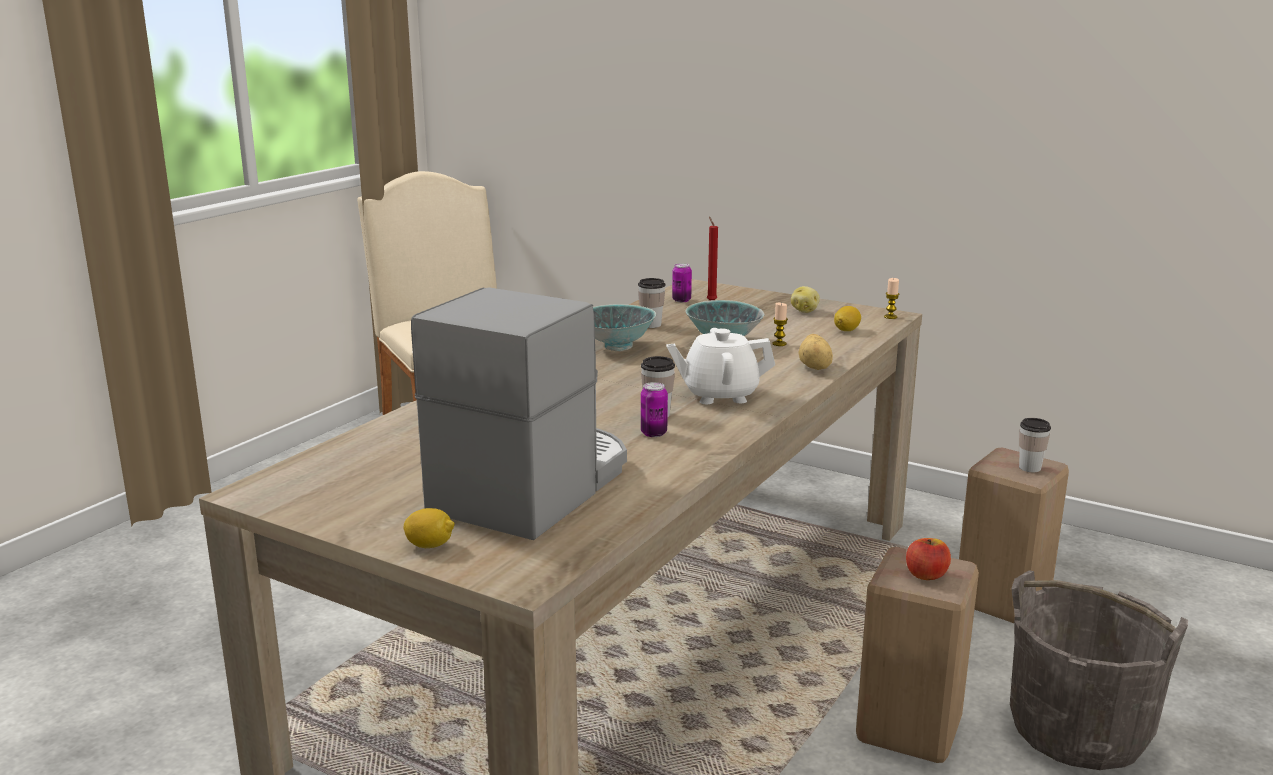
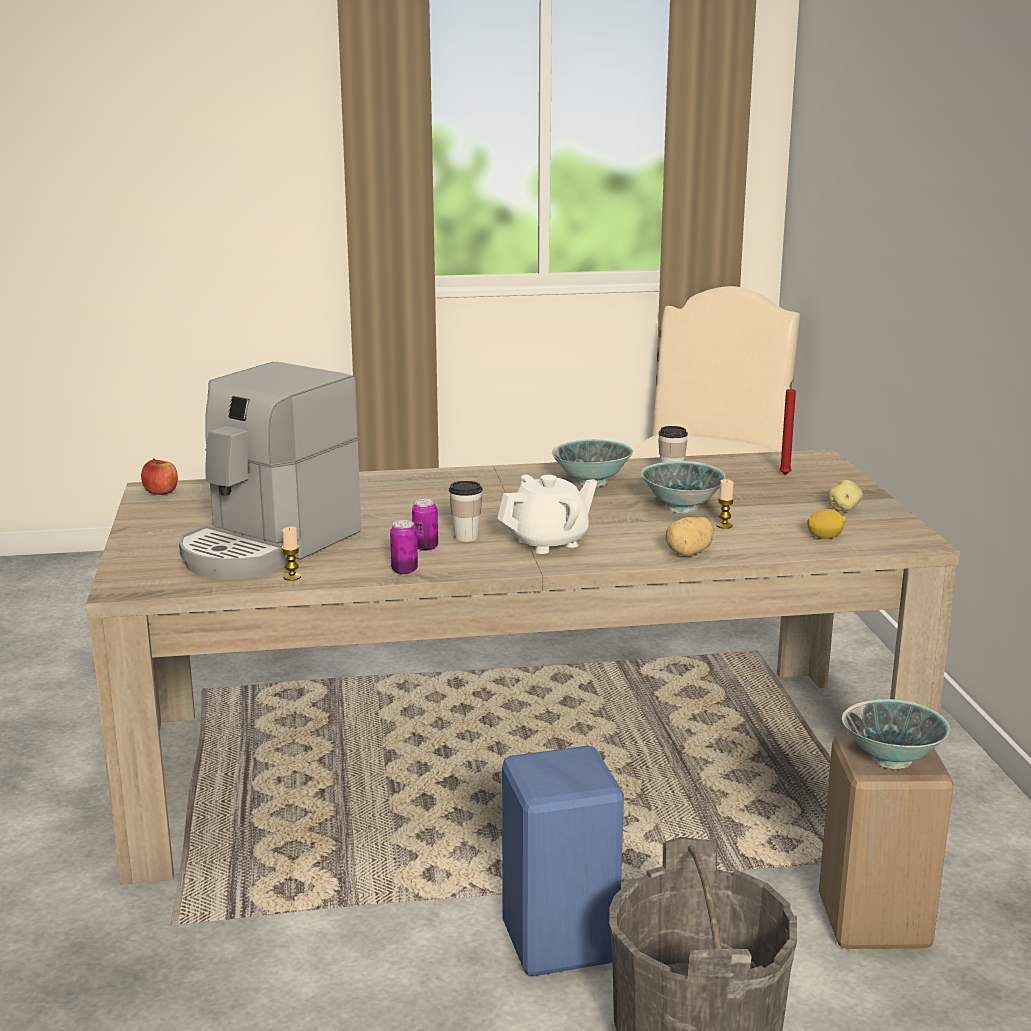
camera: 50 degrees right, 0 degrees up
lemon [403,508,455,548] -> none
coffee machine [411,287,627,540] -> coffee machine turned 135 degrees clockwise [179,361,361,579]
white teapot [666,328,775,404] -> white teapot turned 105 degrees clockwise [497,474,597,554]
can [672,263,692,302] -> can moved to [390,520,418,574]
beige stool [856,547,979,763] -> blue stool [502,746,624,976]
candle [884,278,899,319] -> candle moved to [282,527,301,581]
apple [906,538,951,580] -> apple moved to [141,458,178,495]
cup [1019,418,1051,472] -> bowl [842,699,950,769]

